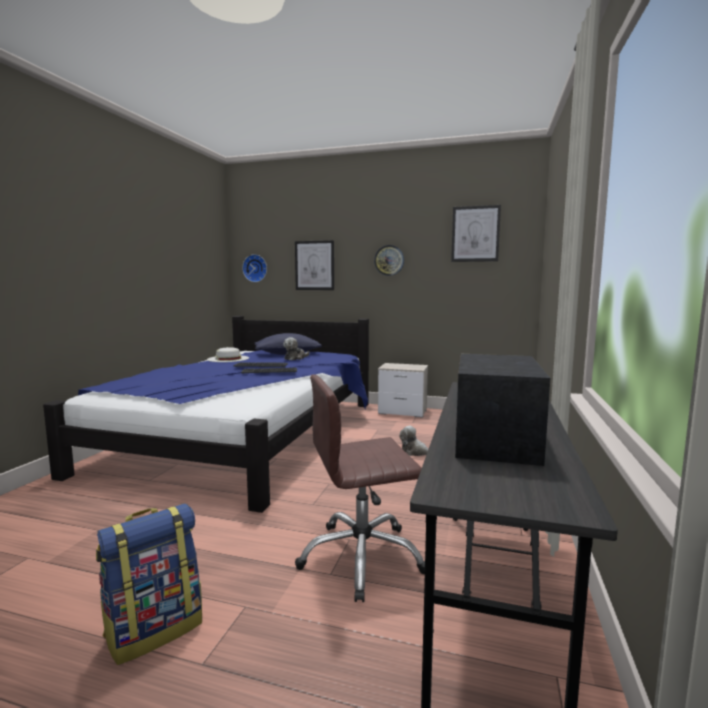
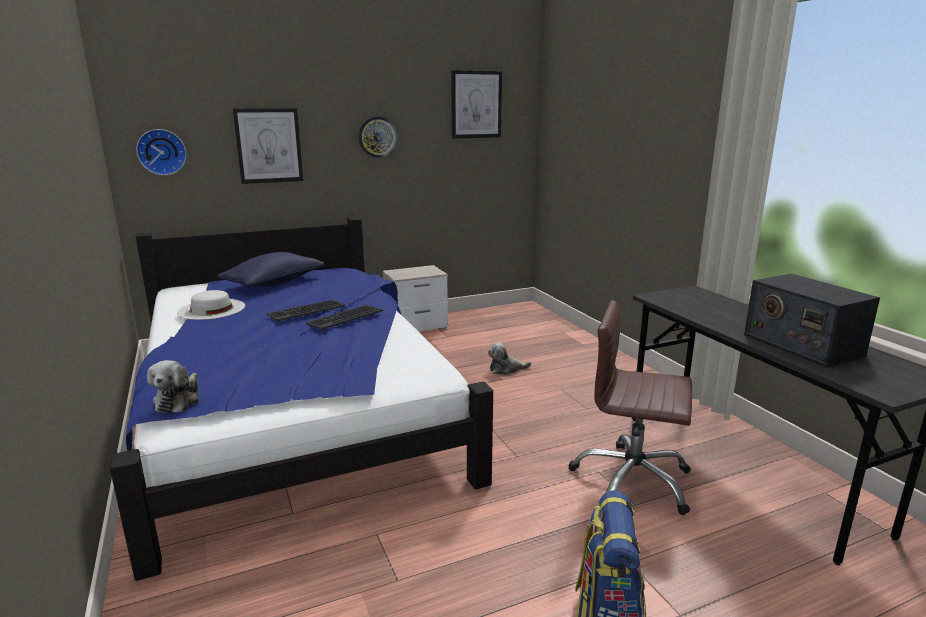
camera: 40 degrees left, 10 degrees up
plush toy [283,337,310,361] -> plush toy moved to [147,360,199,413]
brown office chair [295,374,425,602] -> brown office chair turned 75 degrees clockwise [568,300,692,515]

